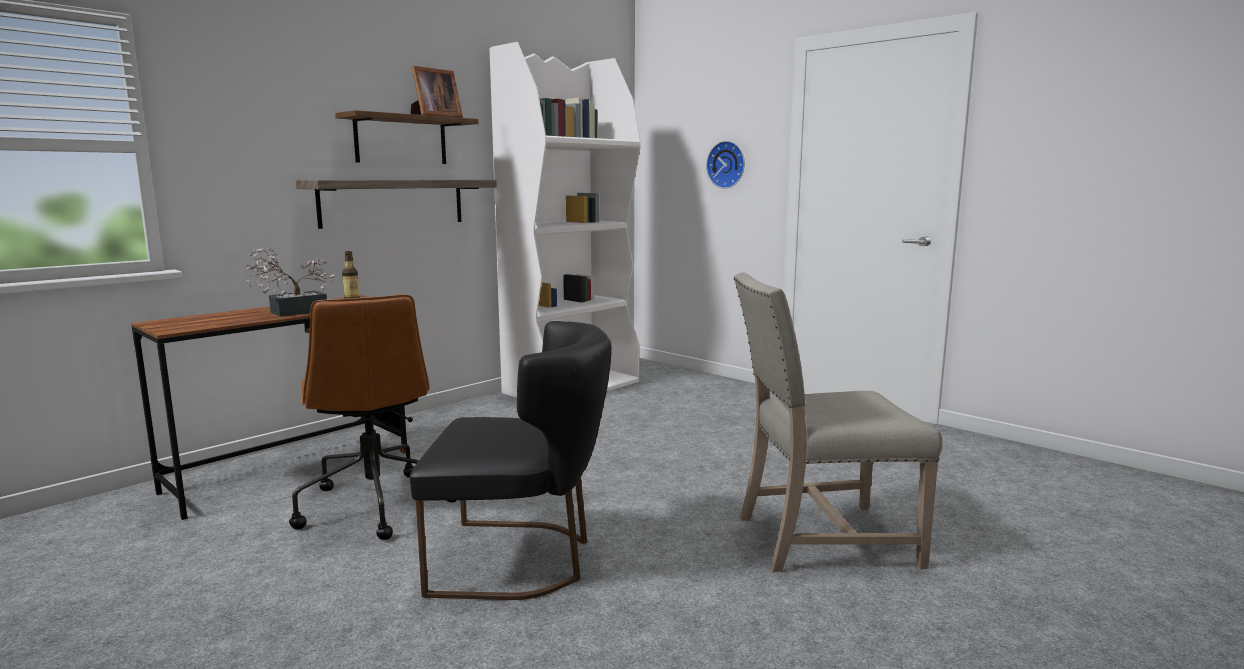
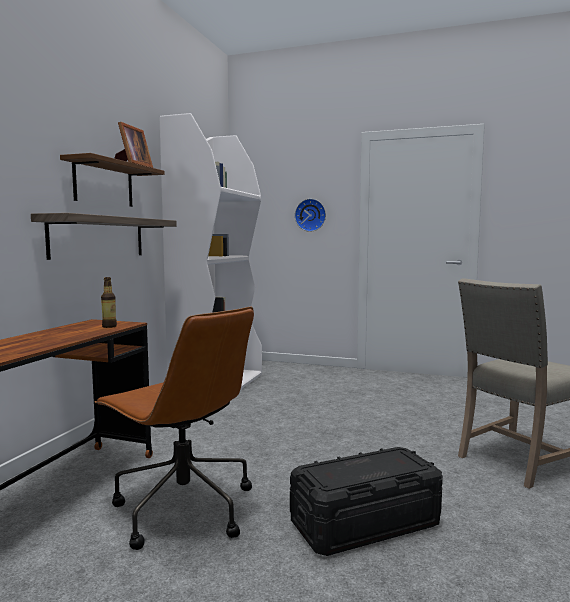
camera: 25 degrees left, 5 degrees down
potted plant [246,247,334,316] -> none
black chair [410,321,612,600] -> black storage box [290,447,443,556]

